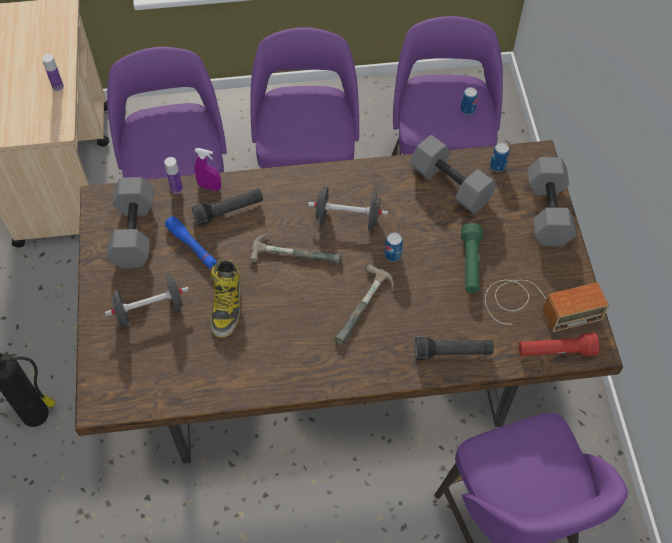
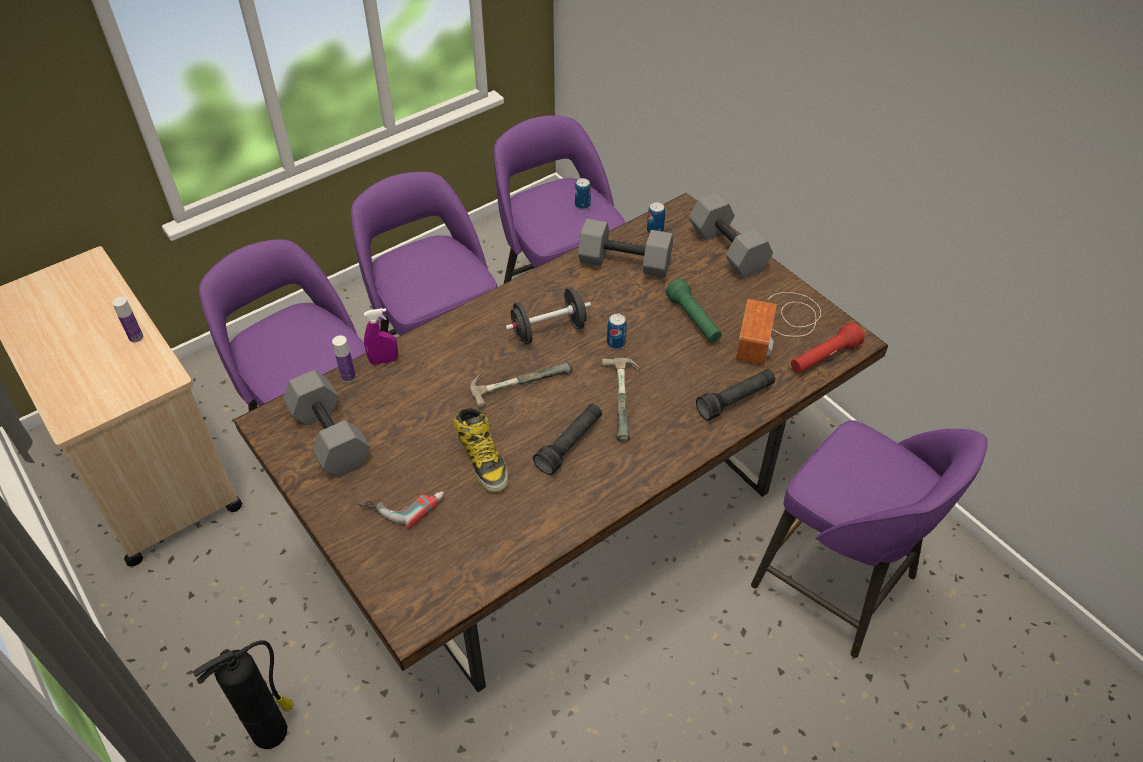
camera: 30 degrees left, 10 degrees down
black dumbbell [105,274,189,329] -> power drill [357,491,444,530]
blue flashlight [165,216,218,270] -> none
black flashlight [192,189,263,227] -> black flashlight moved to [533,404,602,475]
radio [485,280,609,332] -> radio turned 150 degrees clockwise [735,292,821,365]

